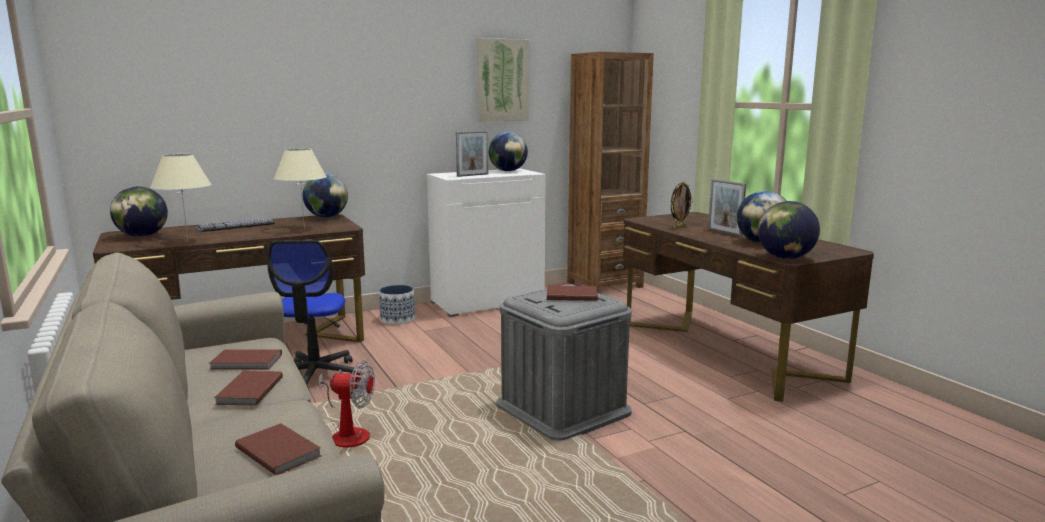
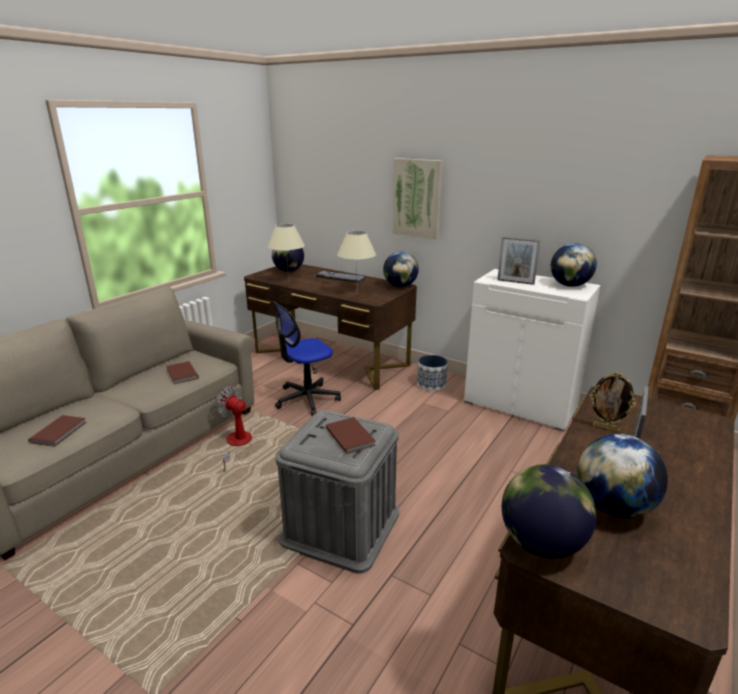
camera: 60 degrees right, 10 degrees up
brown book [214,371,283,405] -> none
fan [318,360,375,448] -> fan turned 150 degrees clockwise [215,386,252,472]
picture [477,38,529,122] -> picture moved to [393,158,443,239]

